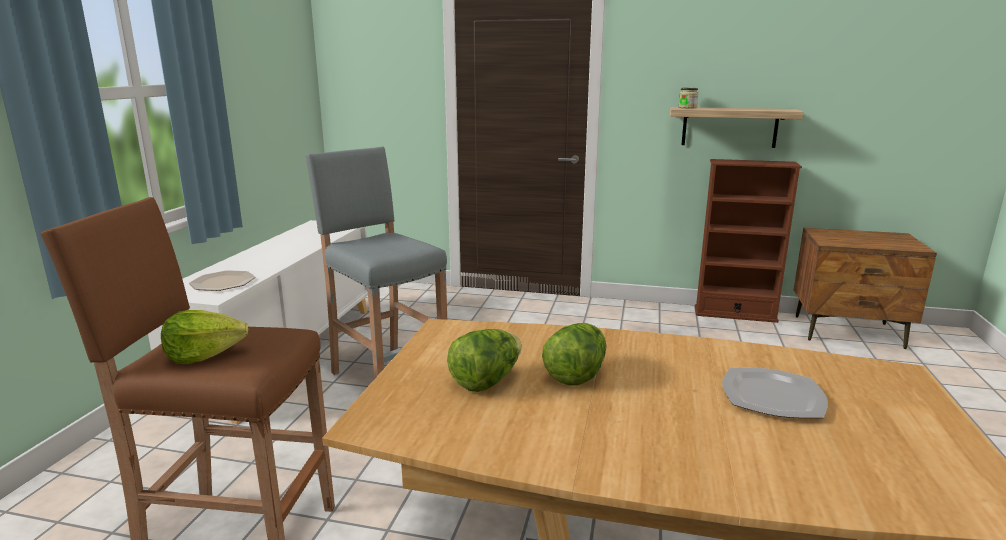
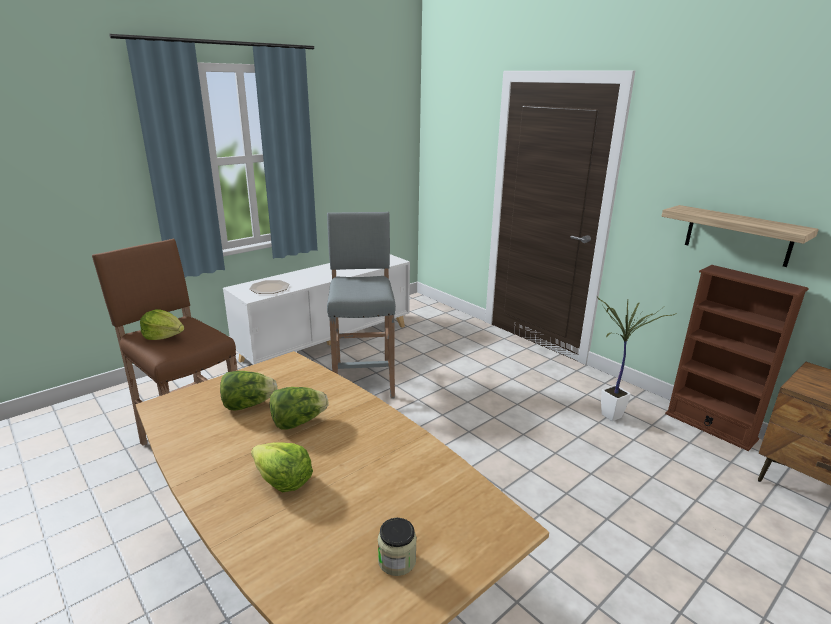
camera: 35 degrees right, 5 degrees up
jar [679,88,698,108] -> jar moved to [378,518,417,576]
plate [722,367,828,418] -> none
none -> lettuce [251,443,313,492]
none -> potted plant [597,297,675,421]

